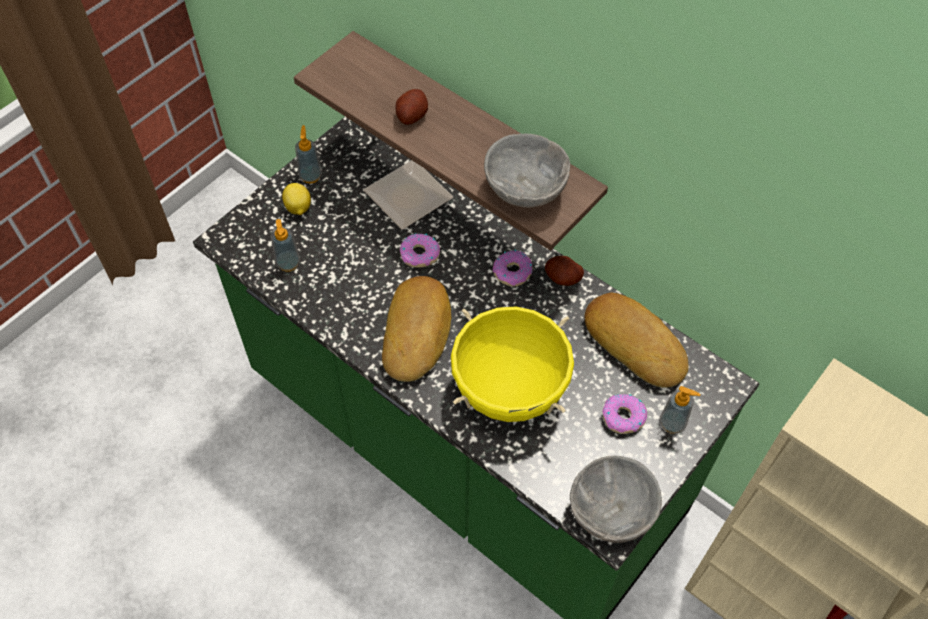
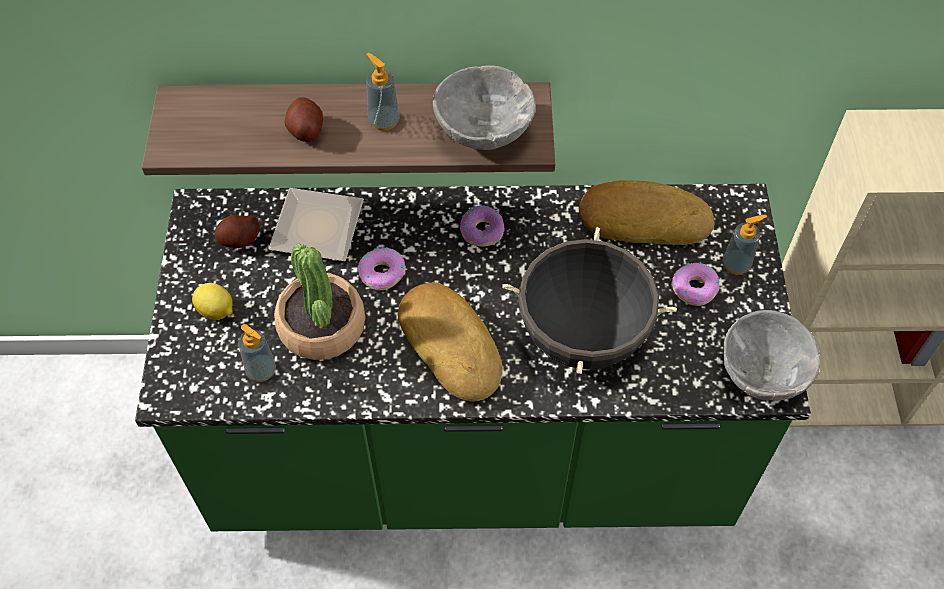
camera: 40 degrees left, 0 degrees up
soap dispenser [295,125,322,183] -> soap dispenser moved to [366,53,400,131]
yellow cooking pot [451,307,574,422] -> black cooking pot [502,227,677,374]
potato [545,256,584,286] -> potato moved to [214,215,260,248]
none -> potted plant [274,243,365,360]

